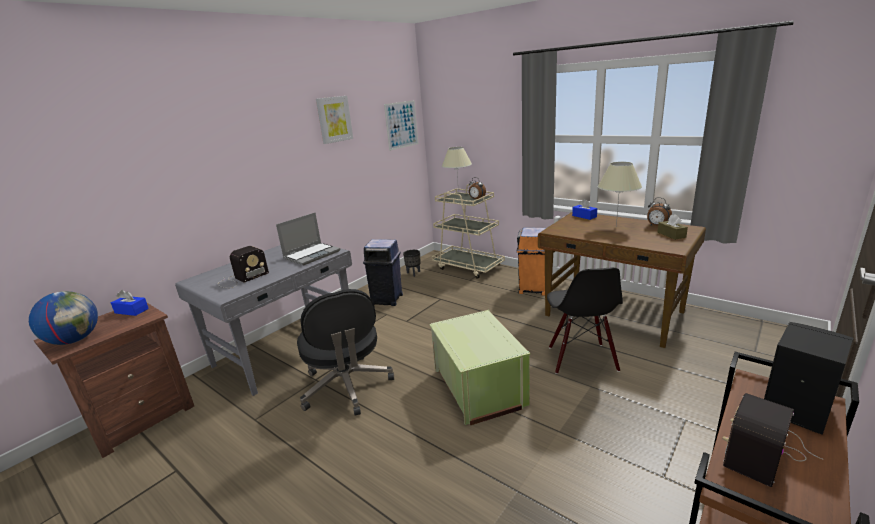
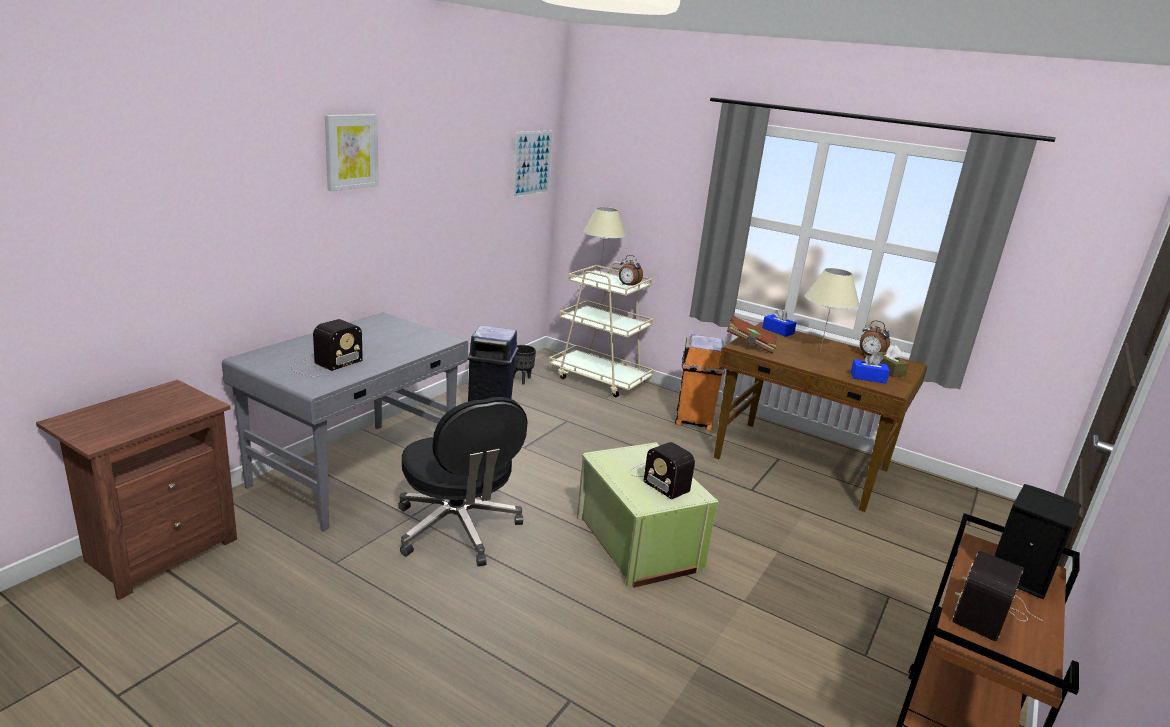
camera: 10 degrees left, 0 degrees up
globe [29,291,98,345] -> none
blue tissue box [111,290,149,316] -> blue tissue box moved to [851,352,890,384]
laptop [276,213,341,265] -> none
picture [316,96,353,144] -> picture moved to [325,114,379,191]
black chair [547,268,623,374] -> none
none -> radio [630,442,695,500]
none -> brown book [727,316,777,354]

